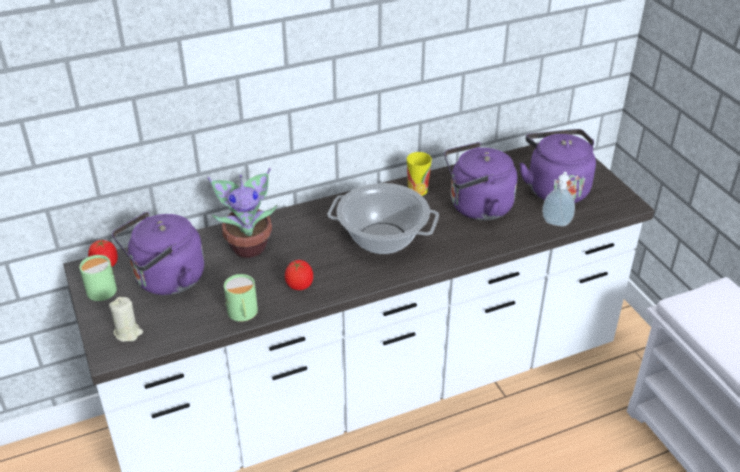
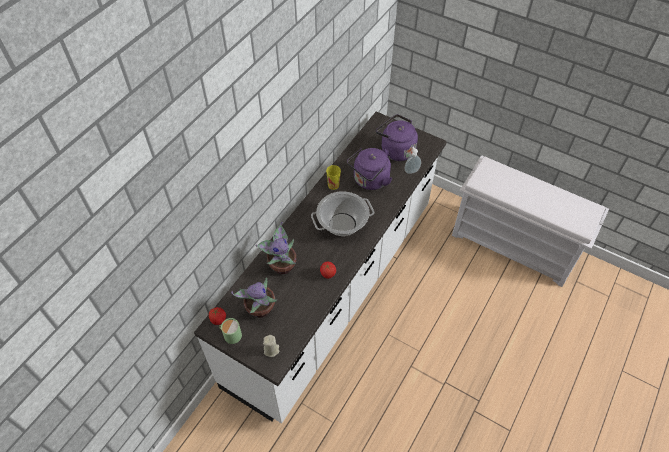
camera: 35 degrees left, 15 degrees up
purple kettle [112,212,204,295] -> potted plant [231,277,277,318]
green mug [224,274,258,322] -> none

